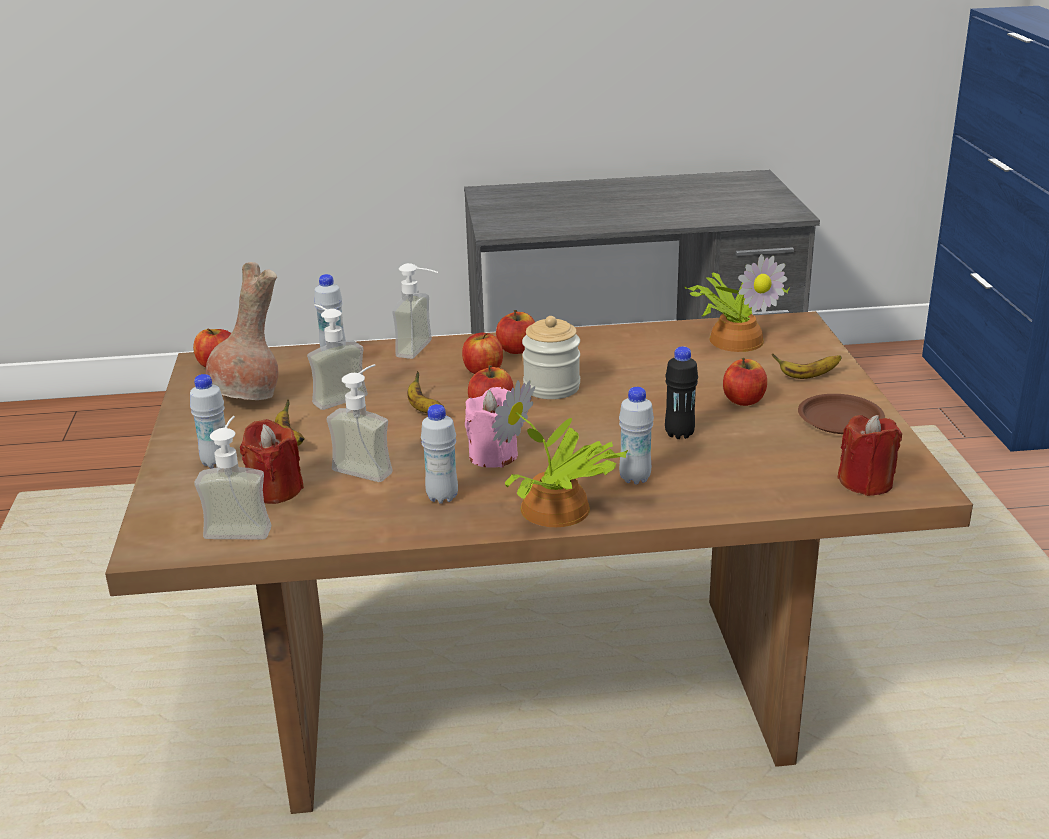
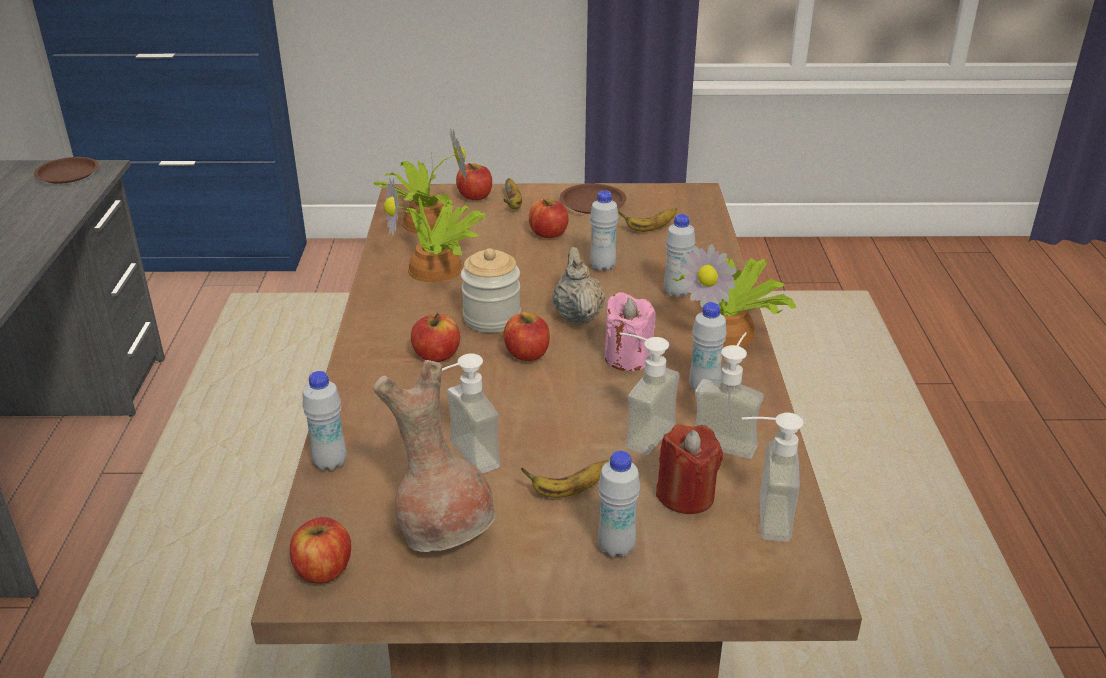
camera: 85 degrees left, 5 degrees up
soap dispenser [392,263,438,359] -> soap dispenser moved to [695,332,764,459]
banana [407,371,443,413] -> banana moved to [618,208,677,232]
apple [496,310,535,354] -> apple moved to [456,163,492,200]
black bottle [665,346,698,439] -> white bottle [590,190,619,271]
red candle [838,415,902,496] -> none
none -> brown plate [34,157,99,184]
none -> potted plant [384,178,486,282]
none -> beige teapot [552,247,605,325]

